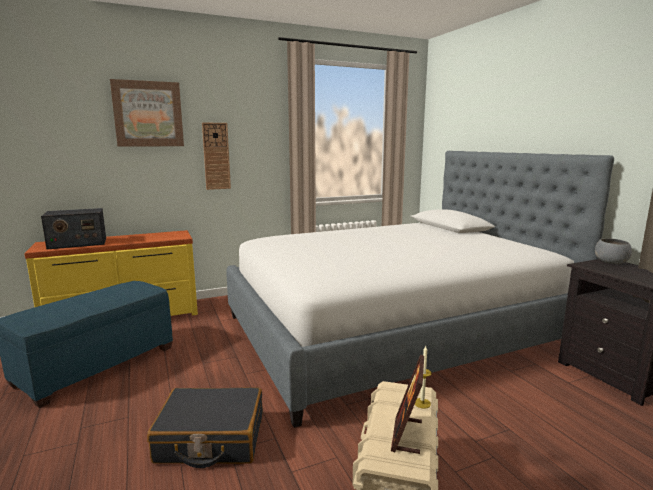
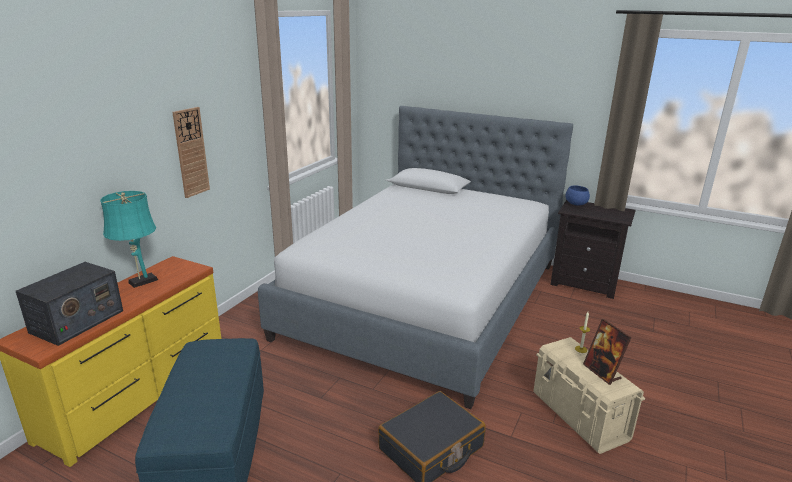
camera: 40 degrees left, 10 degrees up
picture [110,79,184,147] -> none
grey bowl [595,238,632,264] -> blue bowl [566,185,590,206]
none -> turquoise table lamp [100,191,158,288]

